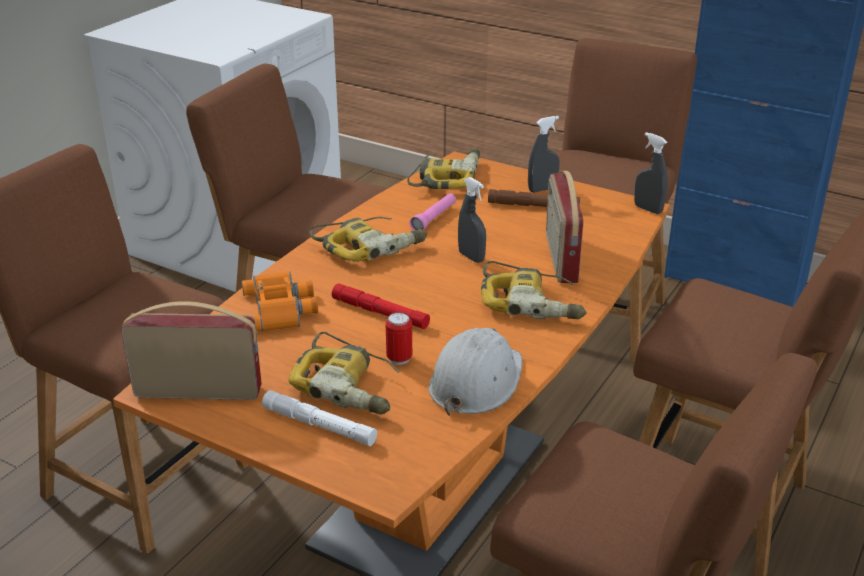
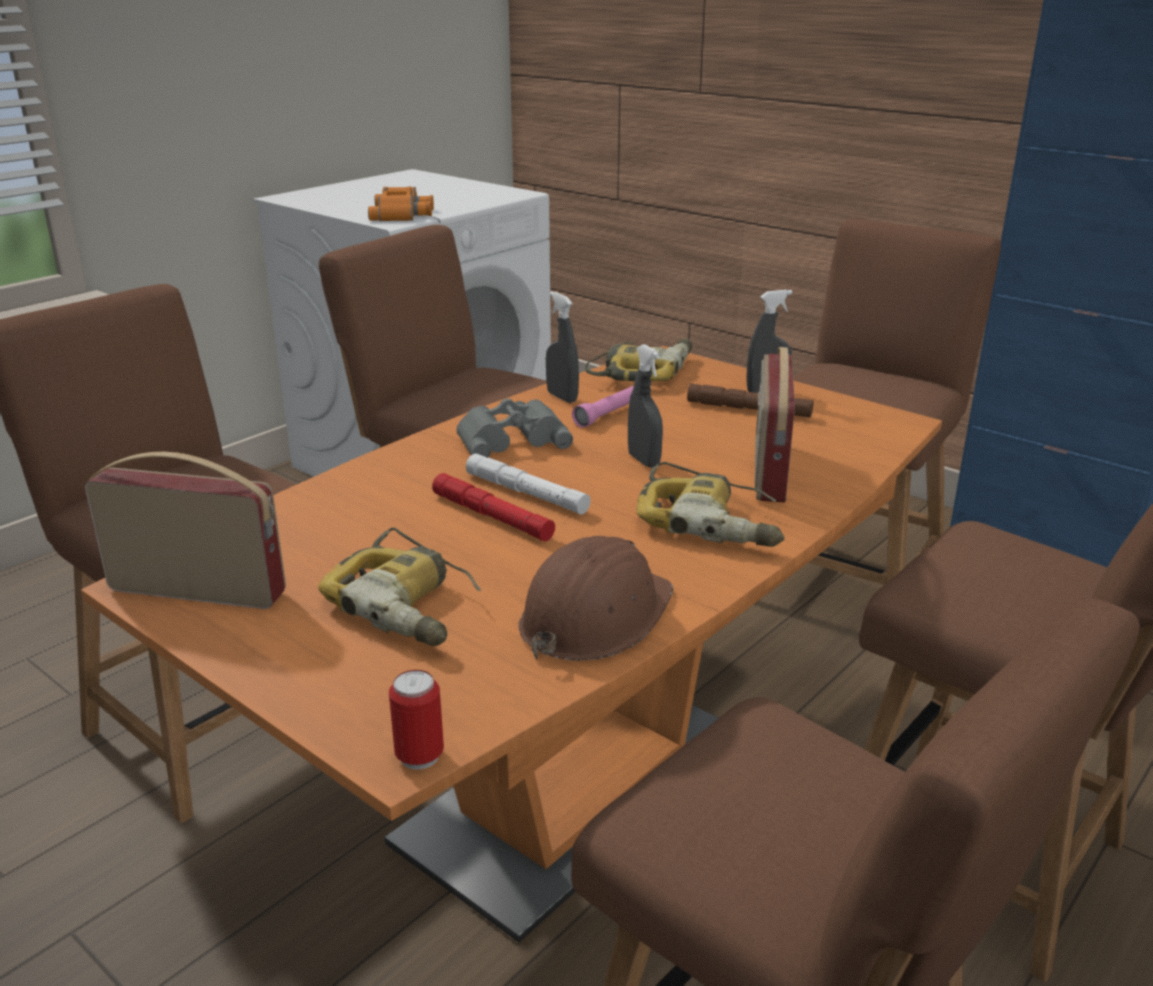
camera: 10 degrees right, 5 degrees down
orange binoculars [242,271,318,332] -> orange binoculars moved to [368,186,434,221]
white flashlight [262,390,377,446] -> white flashlight moved to [466,453,590,515]
power drill [309,217,427,262] -> grey binoculars [457,398,573,458]
can [385,312,412,365] -> can moved to [389,670,444,770]
white hard hat [429,328,522,416] -> brown hard hat [518,536,673,661]
grey spray bottle [634,132,668,214] -> grey spray bottle moved to [546,291,579,403]

